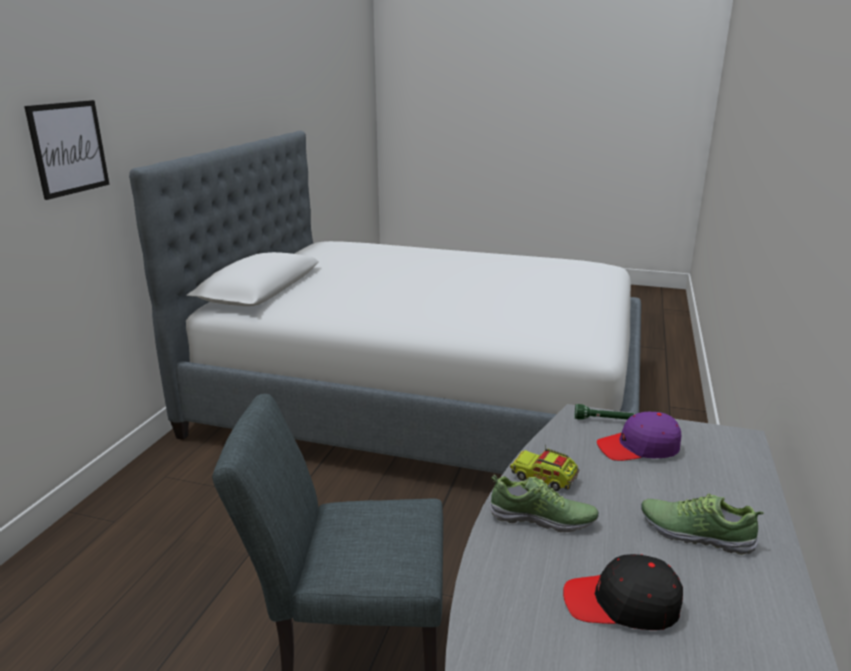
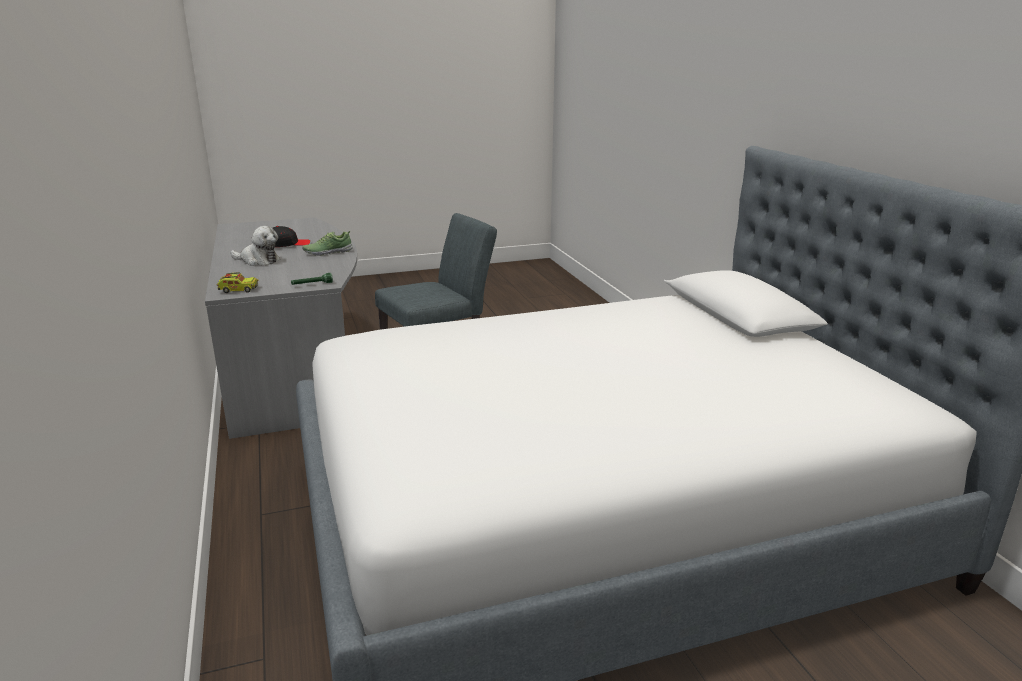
camera: 145 degrees right, 0 degrees up
picture [24,100,110,200] -> none
toy truck [510,446,580,491] -> toy truck moved to [217,272,258,293]
purple cap [597,412,681,461] -> none
shoe [641,493,764,555] -> plush toy [230,226,280,266]

